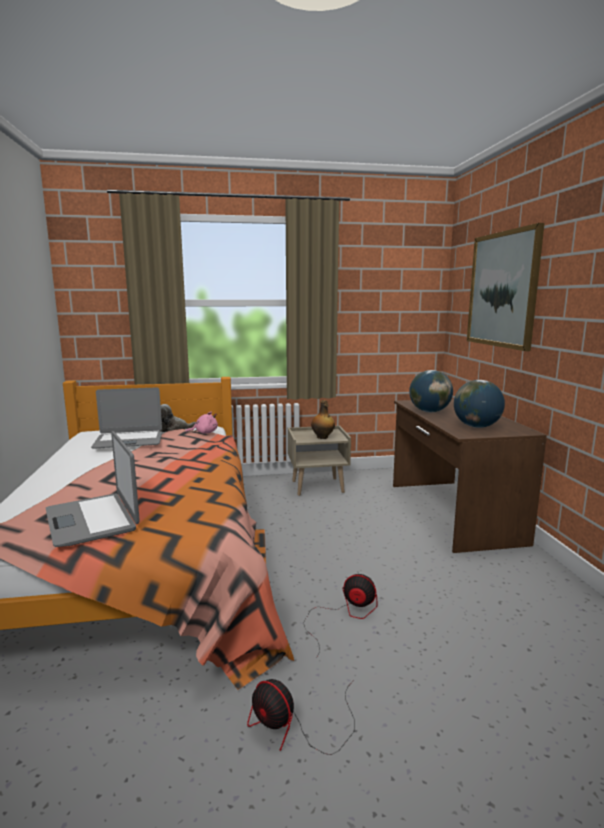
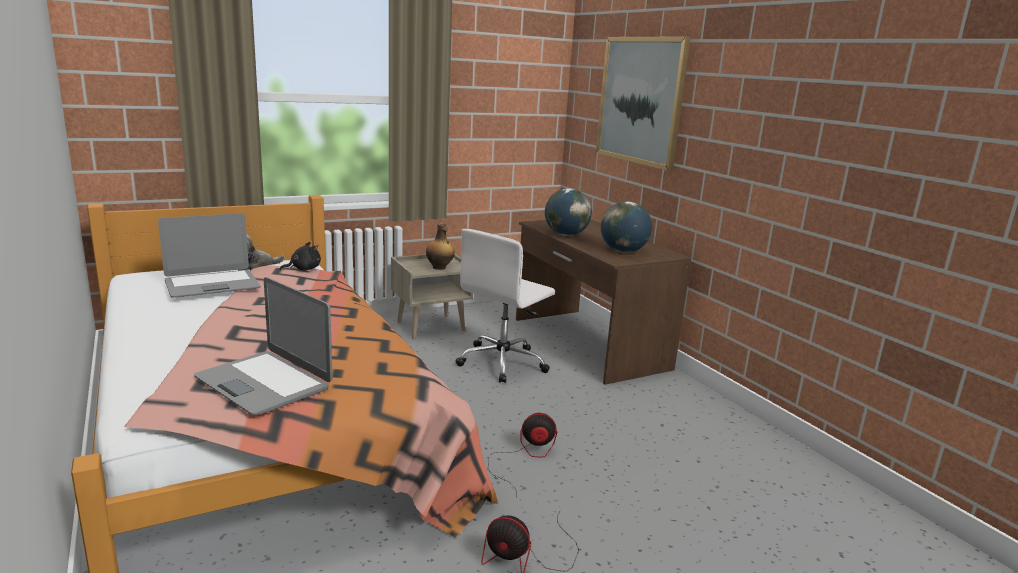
camera: 20 degrees left, 5 degrees up
pink plush toy [185,412,218,434] -> black plush toy [280,242,321,270]
none -> white office chair [455,229,555,383]

